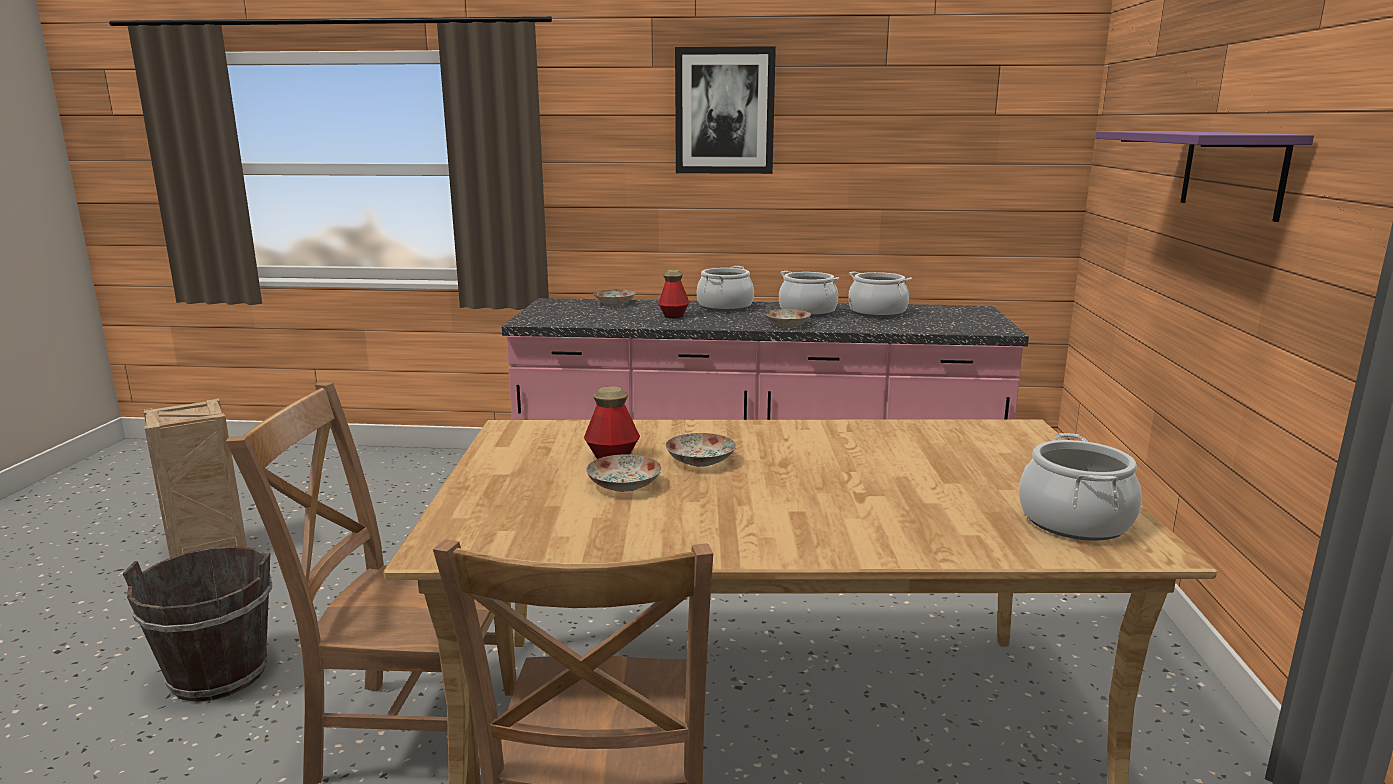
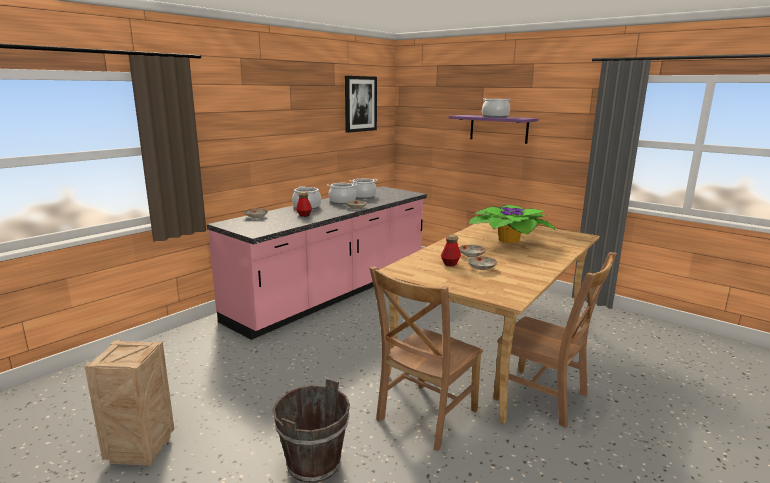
camera: 55 degrees left, 0 degrees up
picture [675,46,776,174] -> picture moved to [345,76,377,133]
cooking pot [1019,433,1142,541] -> cooking pot moved to [482,98,511,118]
none -> potted plant [468,205,556,243]

